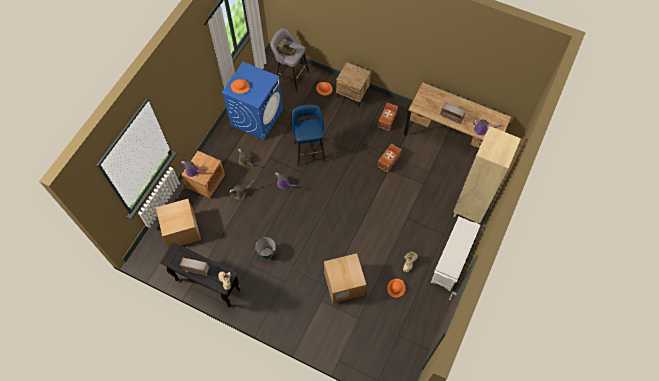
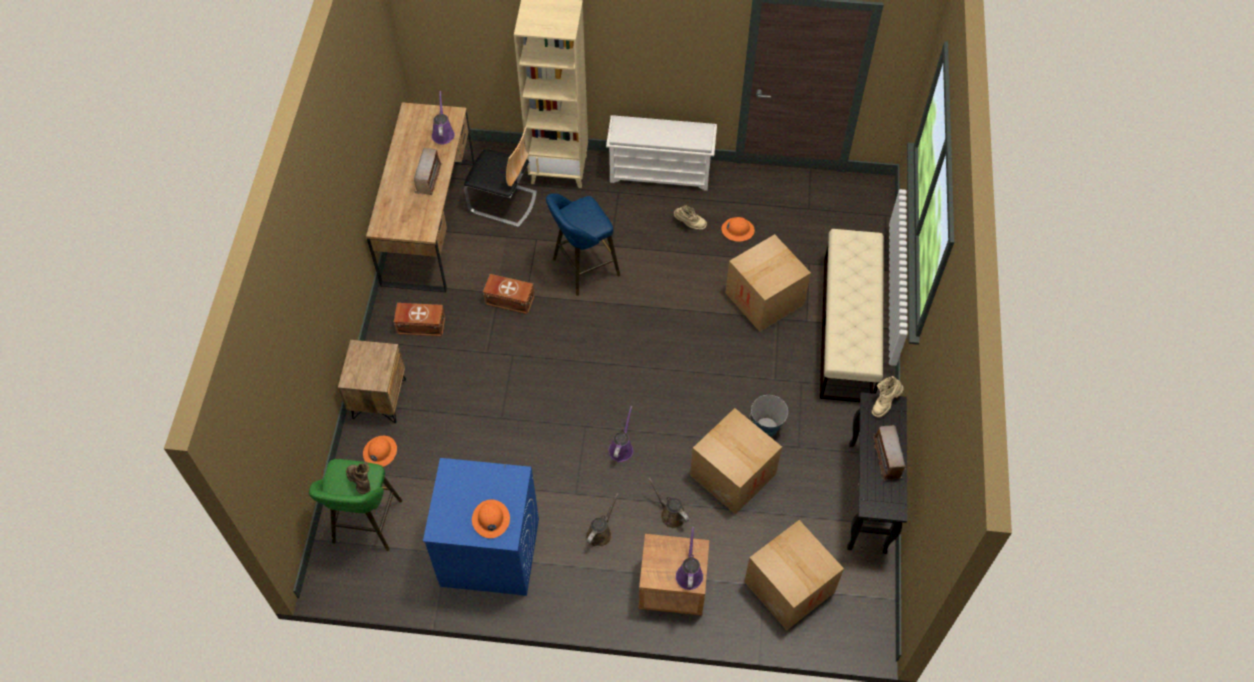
camera: 110 degrees left, 5 degrees down
grey stool [270,28,310,92] -> green stool [309,459,402,551]
blue stool [291,104,326,166] -> blue stool moved to [546,193,620,296]
none -> chair [464,127,537,227]
none -> cardboard box [690,408,782,515]
none -> beige bench [820,229,884,402]

